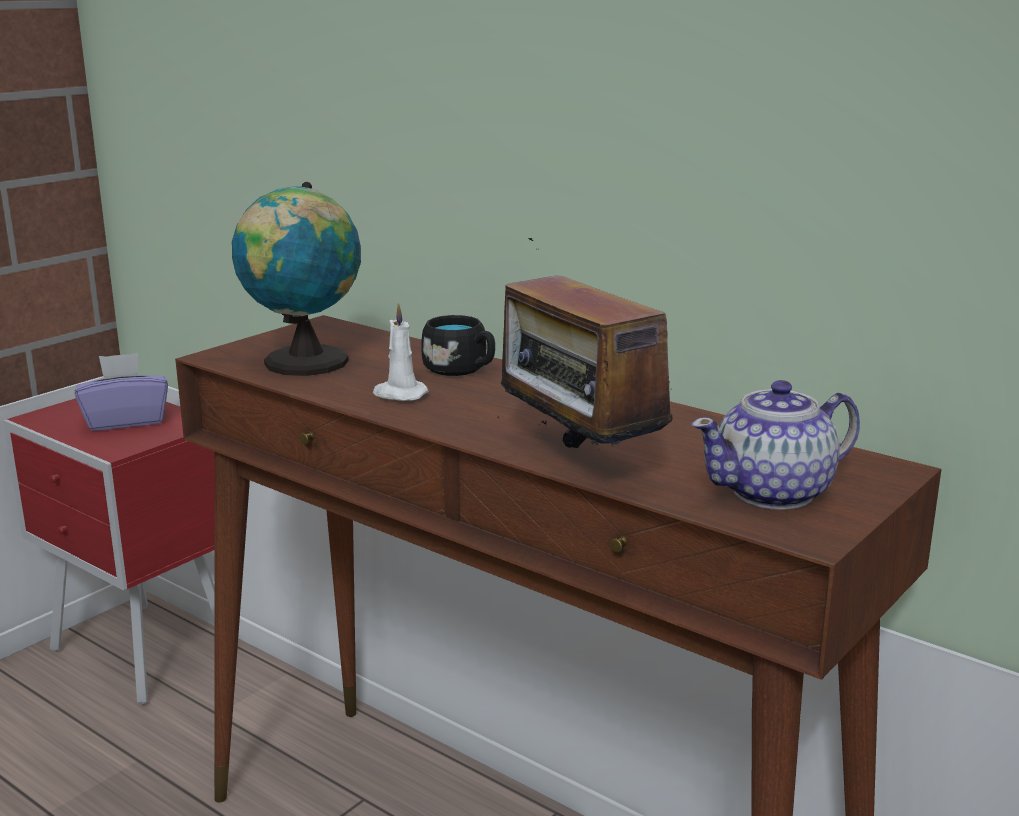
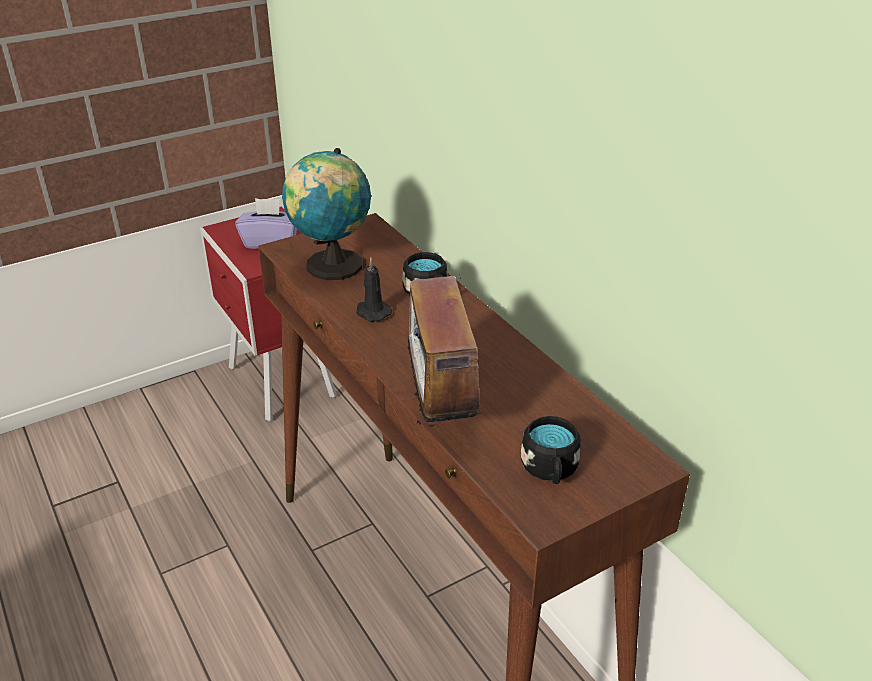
camera: 20 degrees right, 15 degrees up
white candle [373,303,429,401] -> black candle [356,257,392,322]
teapot [691,380,860,510] -> black mug [521,416,581,484]

